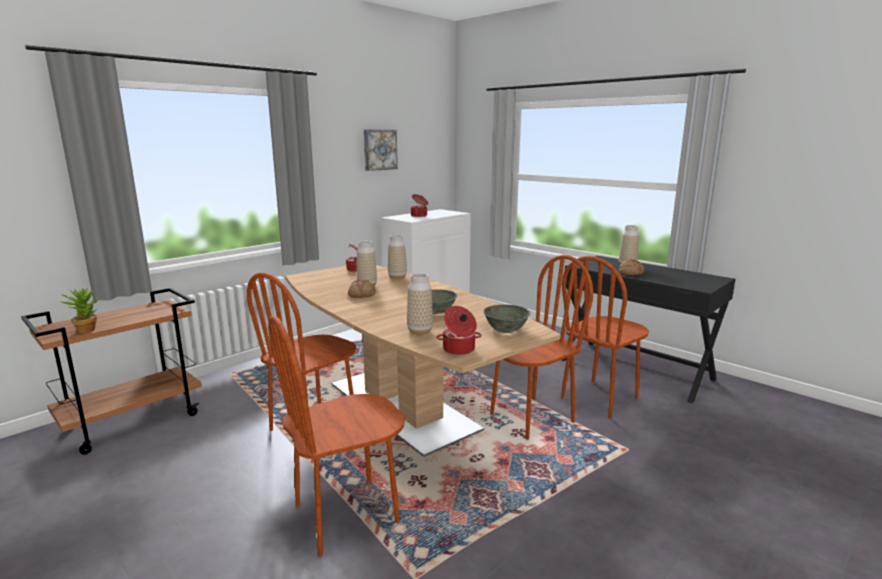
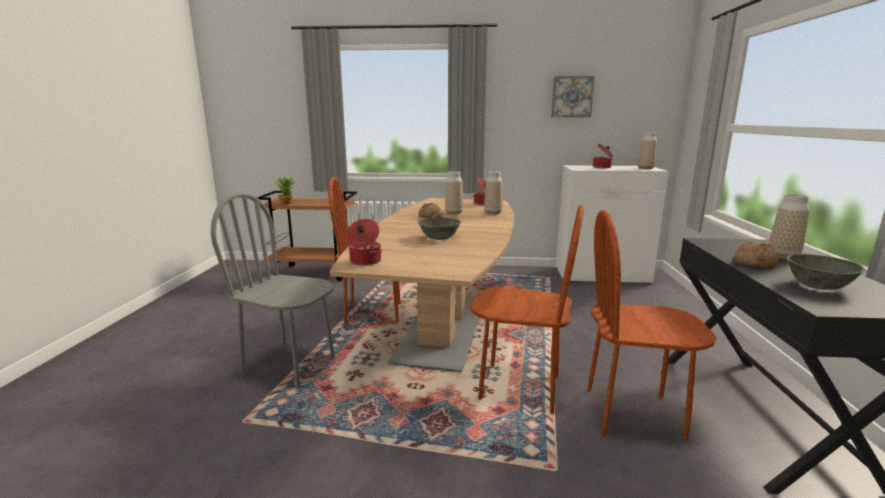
camera: 50 degrees right, 0 degrees up
brown chair [268,316,405,557] -> grey chair [211,192,335,389]
vase [407,273,433,335] -> vase moved to [638,132,657,169]
grey bowl [483,305,531,333] -> grey bowl moved to [786,254,866,290]

